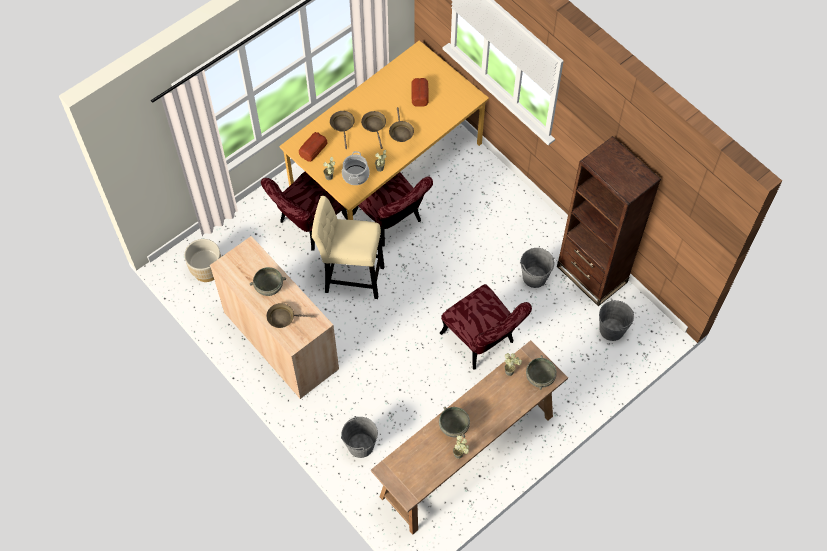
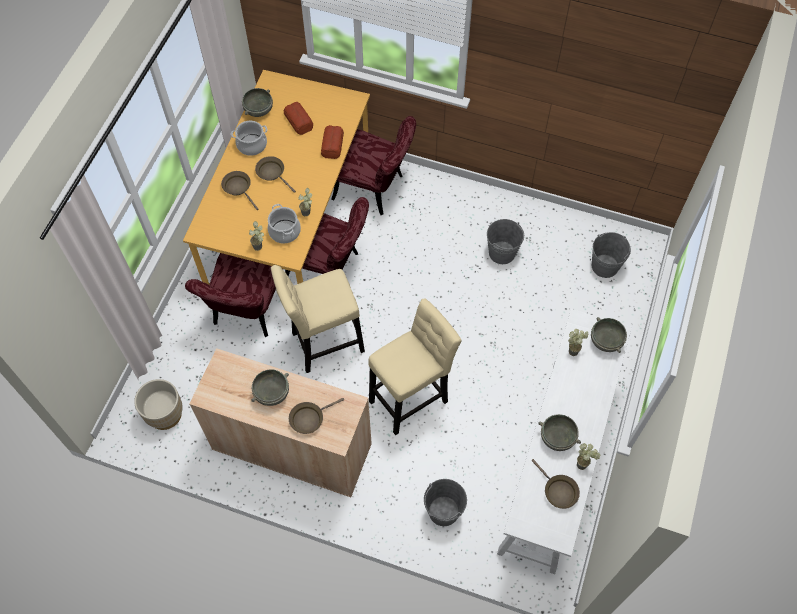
camera: 30 degrees left, 0 degrees up
bread [299,132,328,162] -> bread moved to [321,125,344,159]
brown console table [371,340,568,535] -> white console table [497,309,632,574]
brown frying pan [389,107,414,142] -> brown frying pan moved to [531,459,580,509]
red chair [440,284,532,370] -> red chair moved to [331,116,416,215]
brown bookcase [557,136,661,306] -> none
none -> cooking pot [231,121,267,156]
none -> grey bowl [242,88,273,117]
none -> beige stool [368,298,462,435]

